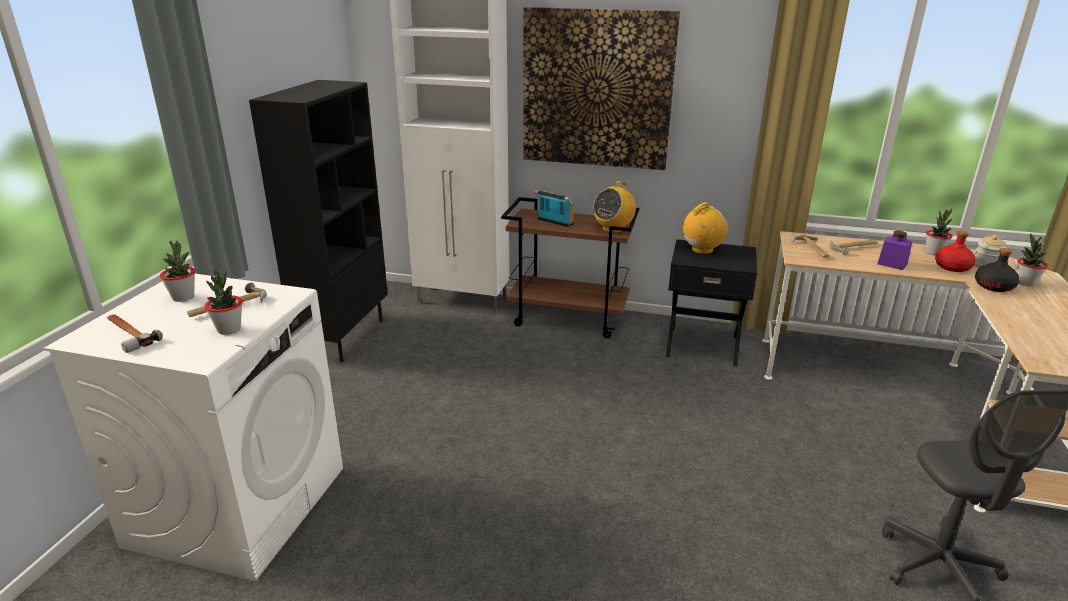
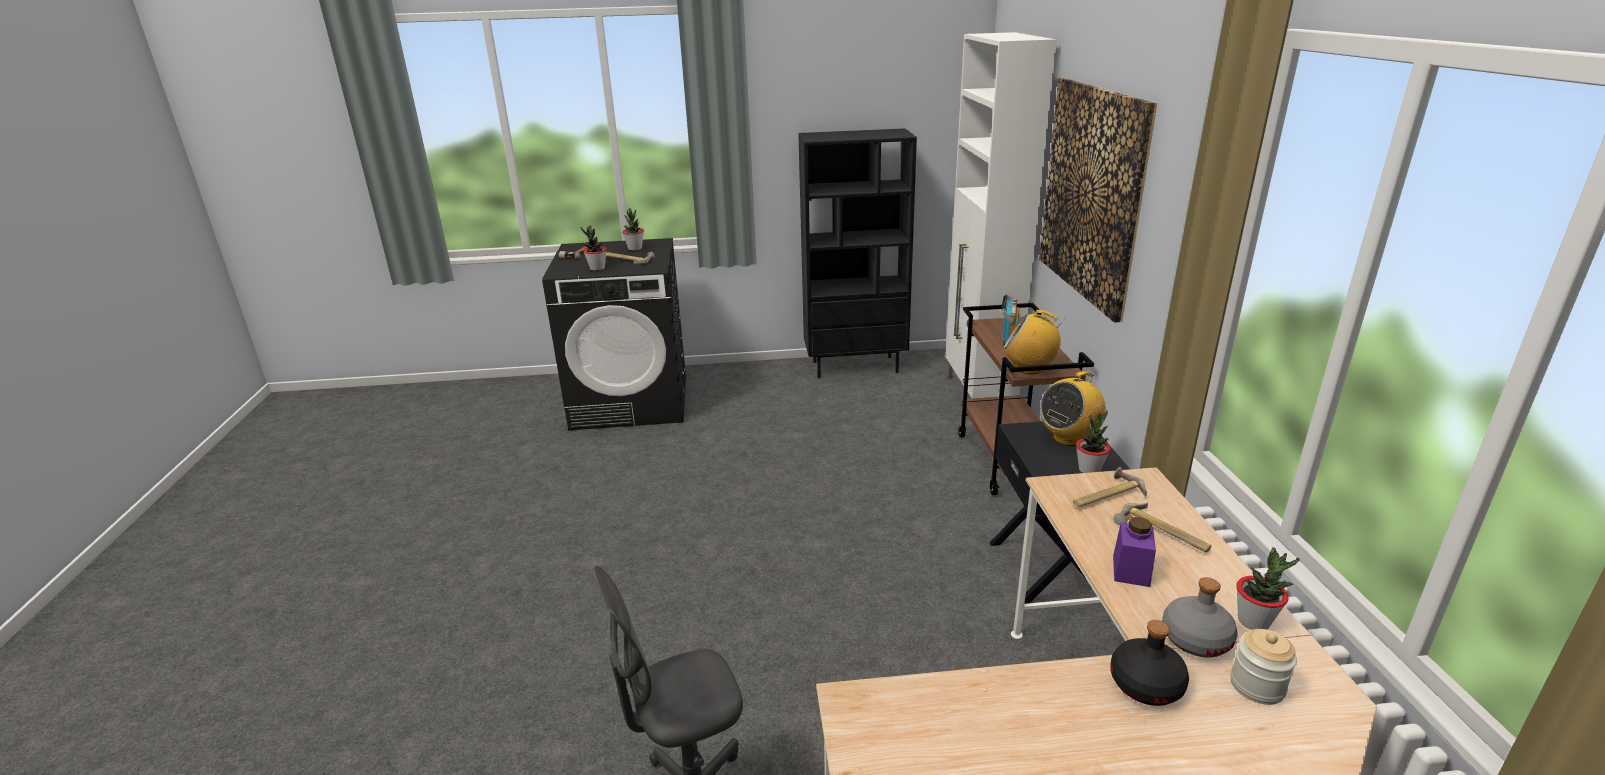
camera: 70 degrees right, 0 degrees up
white washing machine [44,274,343,581] -> black washing machine [542,238,686,430]
radio [683,202,728,254] -> radio turned 105 degrees clockwise [1040,371,1106,446]
red bottle [935,231,976,272] -> grey bottle [1162,577,1238,658]
potted plant [1017,233,1048,286] -> potted plant moved to [1076,410,1111,473]

